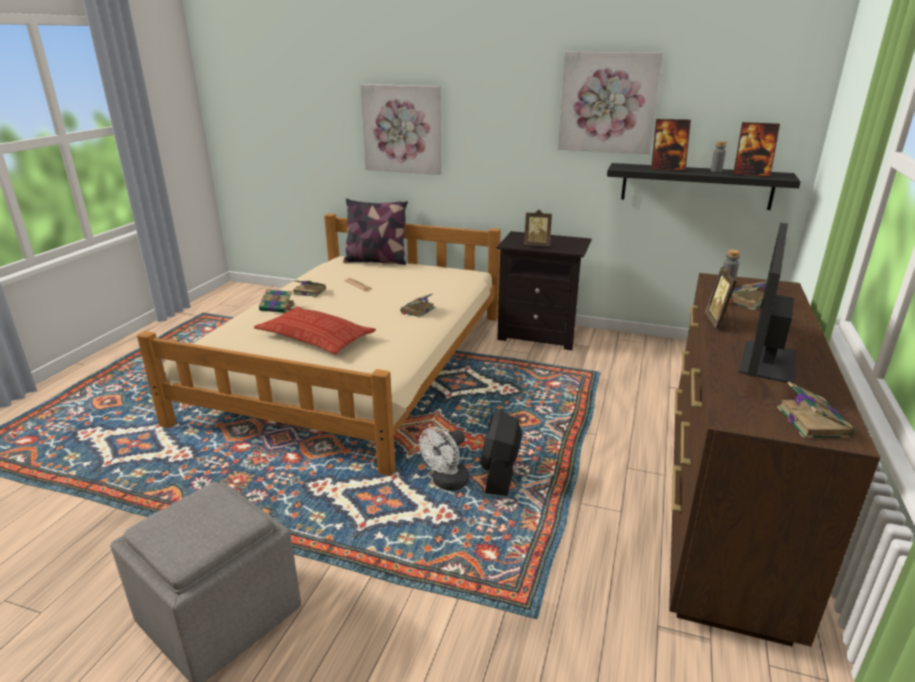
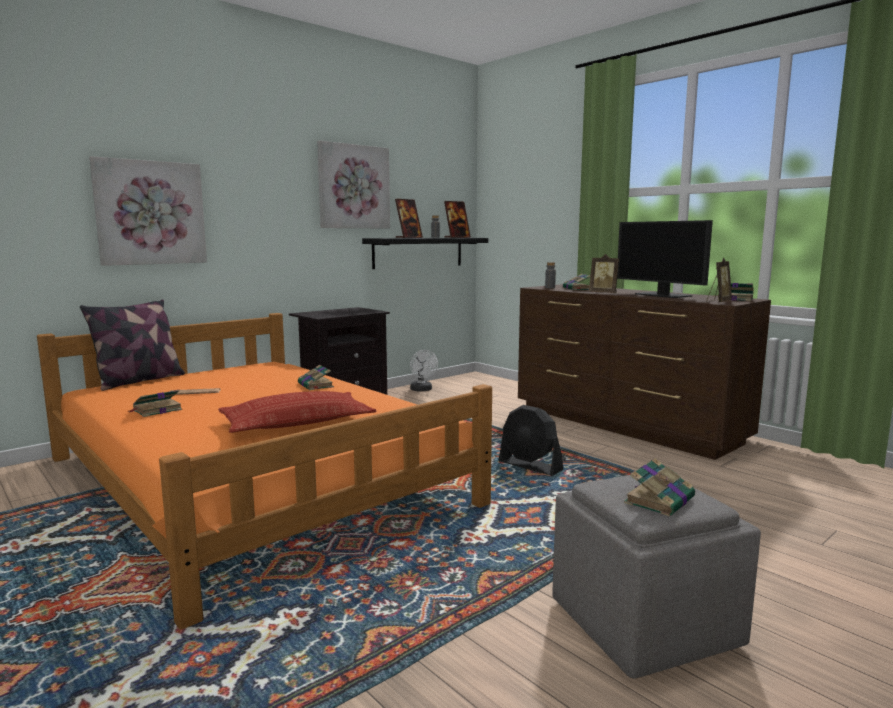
camera: 60 degrees left, 15 degrees down
beige bed [137,214,501,476] -> orange bed [37,313,492,629]
book [259,289,295,313] -> book moved to [624,458,695,517]
white fan [419,427,469,491] -> white fan moved to [410,350,438,391]
picture frame [524,210,552,246] -> picture frame moved to [706,257,732,302]

